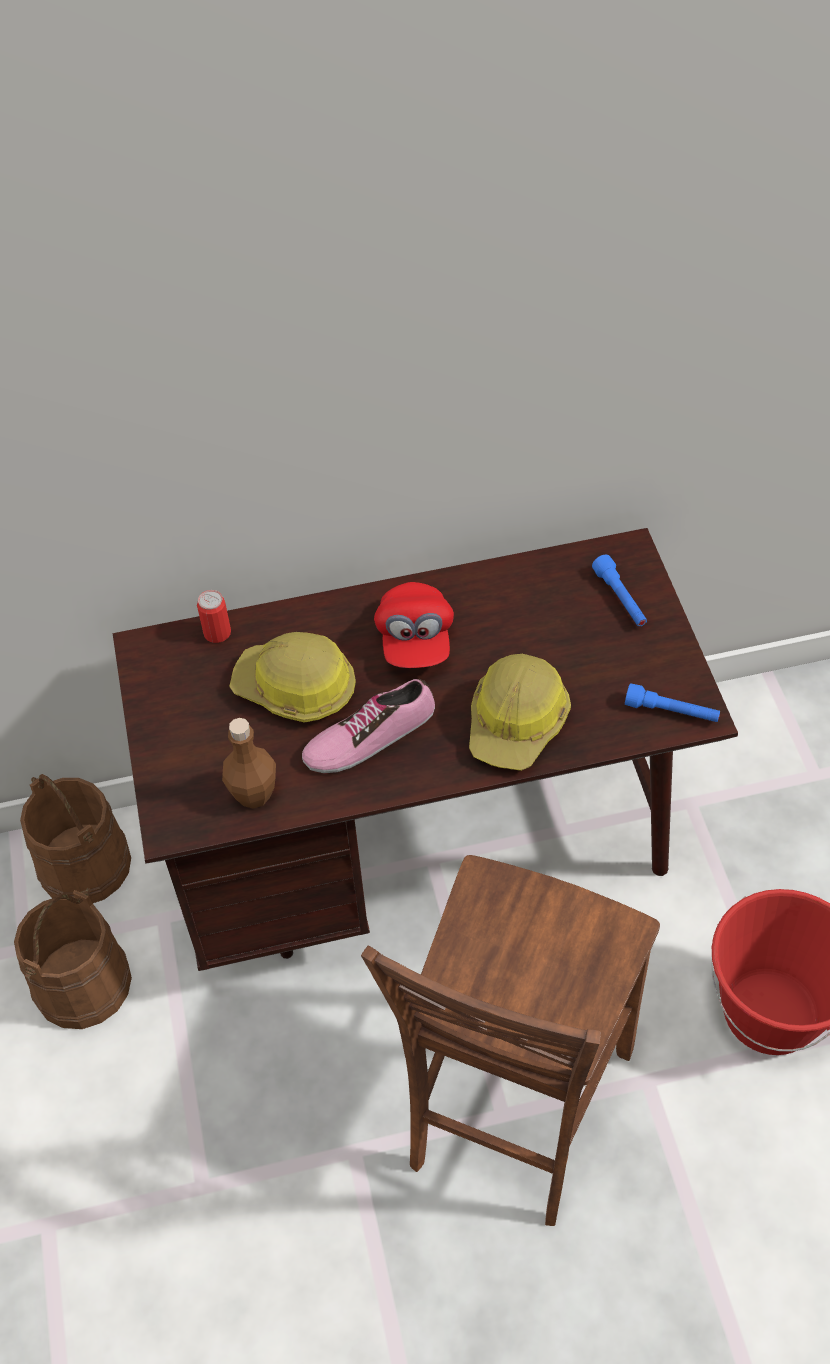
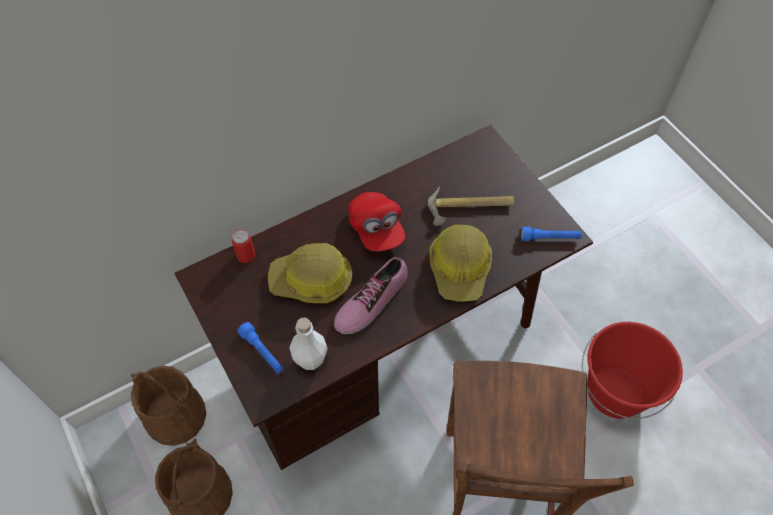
camera: 20 degrees left, 5 degrees up
brown bottle [222,718,276,809] -> white bottle [290,318,328,370]
blue flashlight [592,555,647,627] -> blue flashlight moved to [237,322,285,375]
none -> hammer [428,186,514,226]

